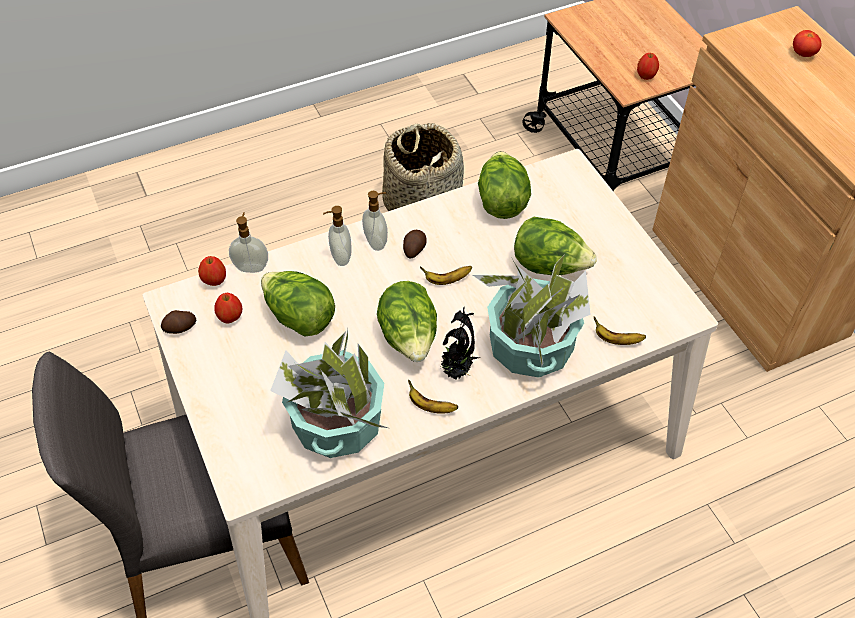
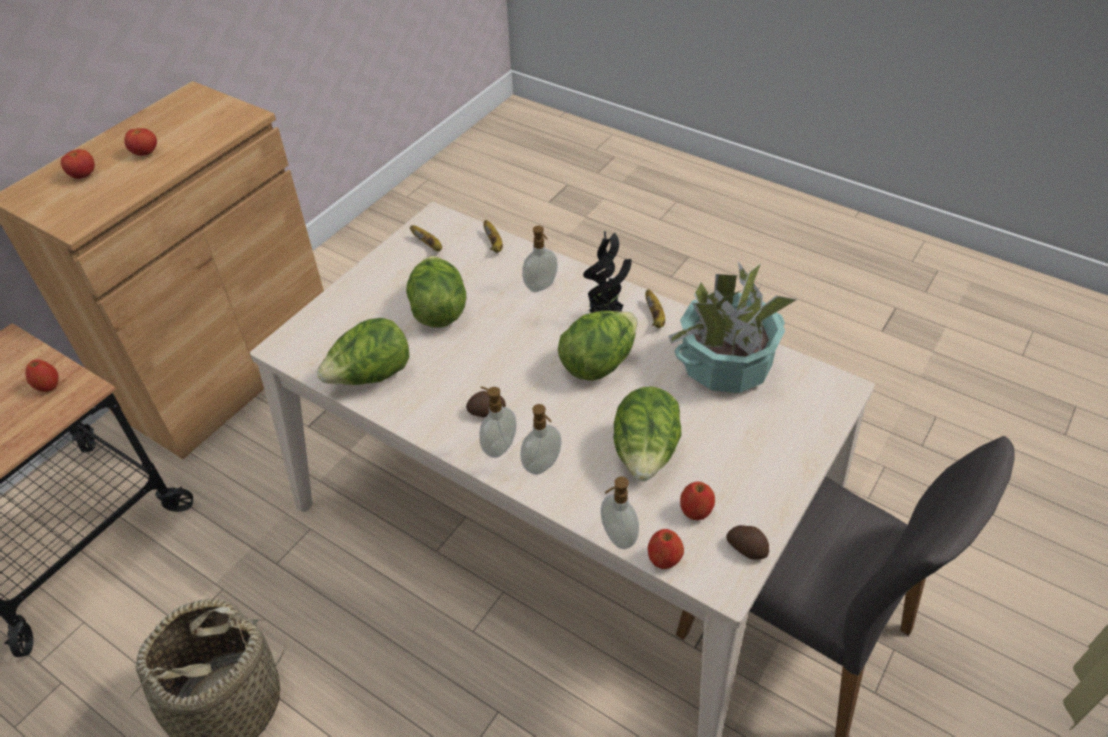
camera: 120 degrees left, 5 degrees down
banana [420,266,472,285] -> banana moved to [410,225,442,252]
potted plant [473,254,591,378] -> soap dispenser [522,226,558,292]
none -> tomato [124,128,157,156]

